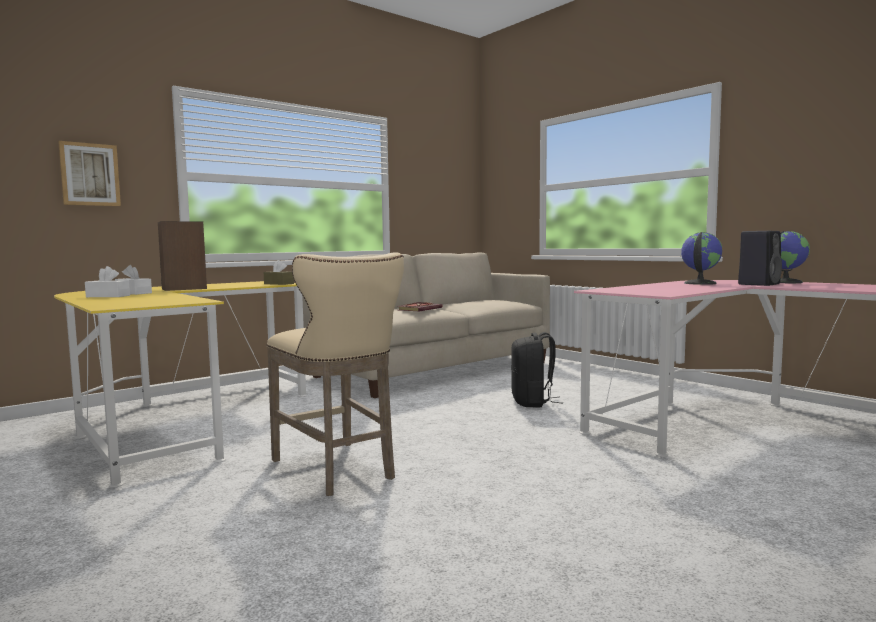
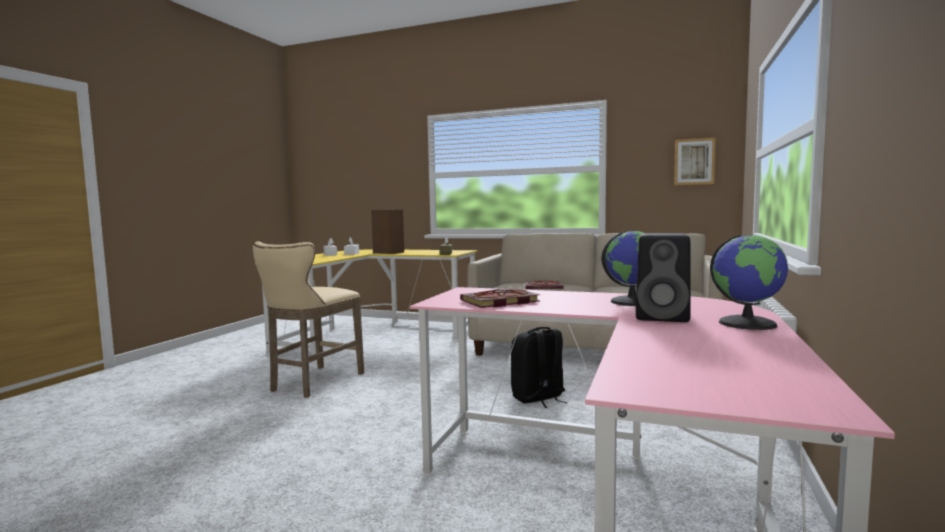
camera: 60 degrees right, 0 degrees up
picture [58,141,121,206] -> picture moved to [674,138,716,185]
none -> book [460,289,540,308]

